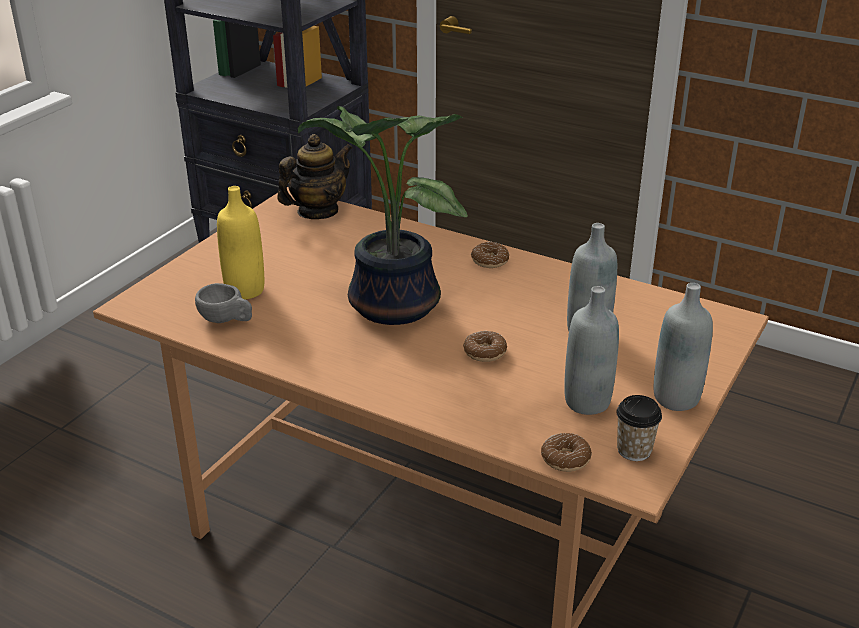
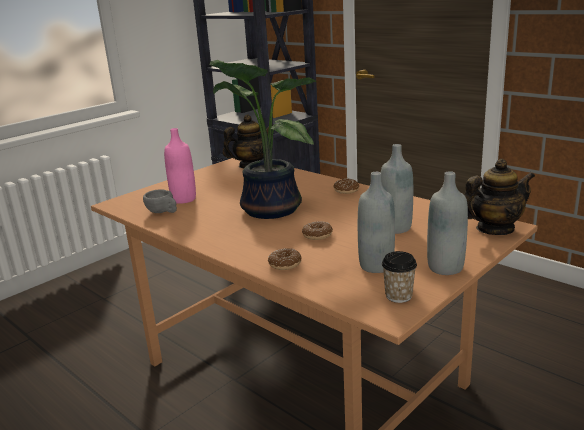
camera: 15 degrees right, 10 degrees down
yellow bottle [217,186,264,299] -> pink bottle [164,128,196,204]
donut [541,433,592,472] -> donut moved to [268,248,301,270]
none -> teapot [464,159,535,235]

